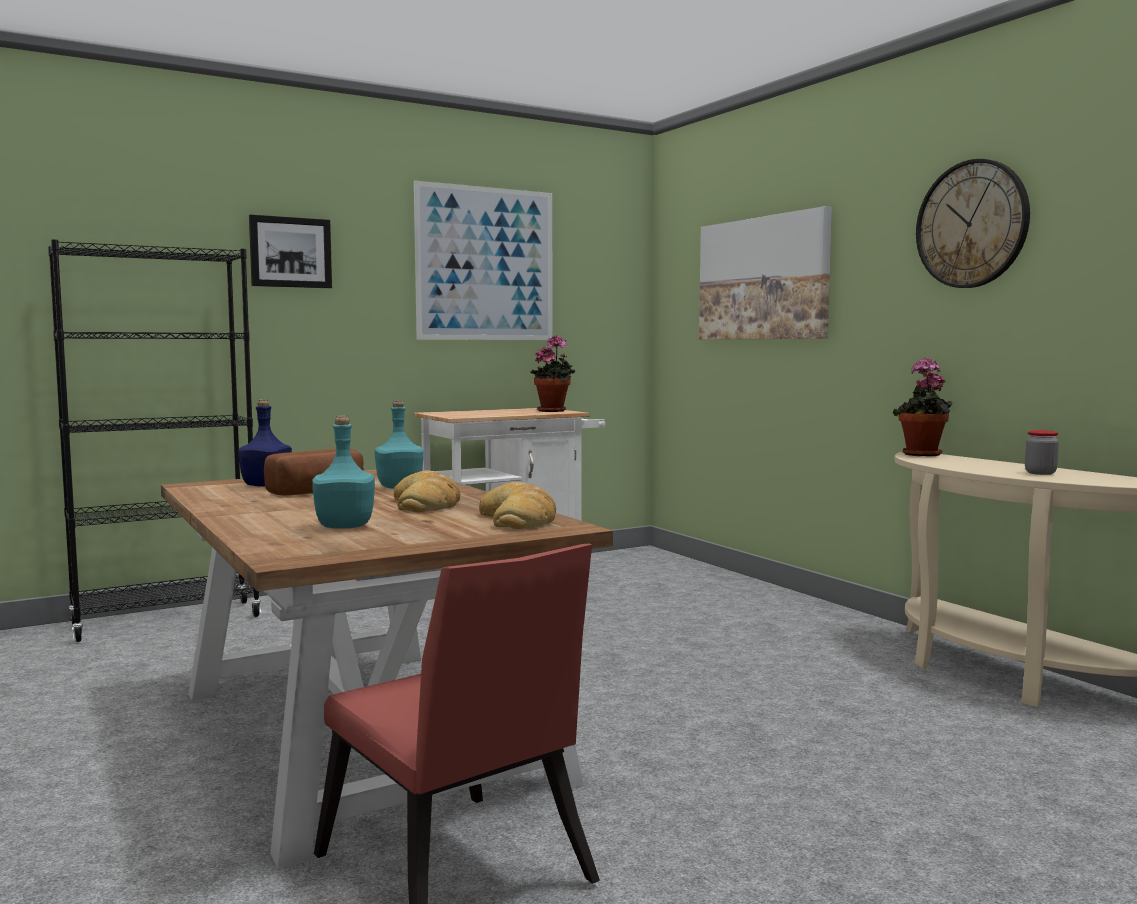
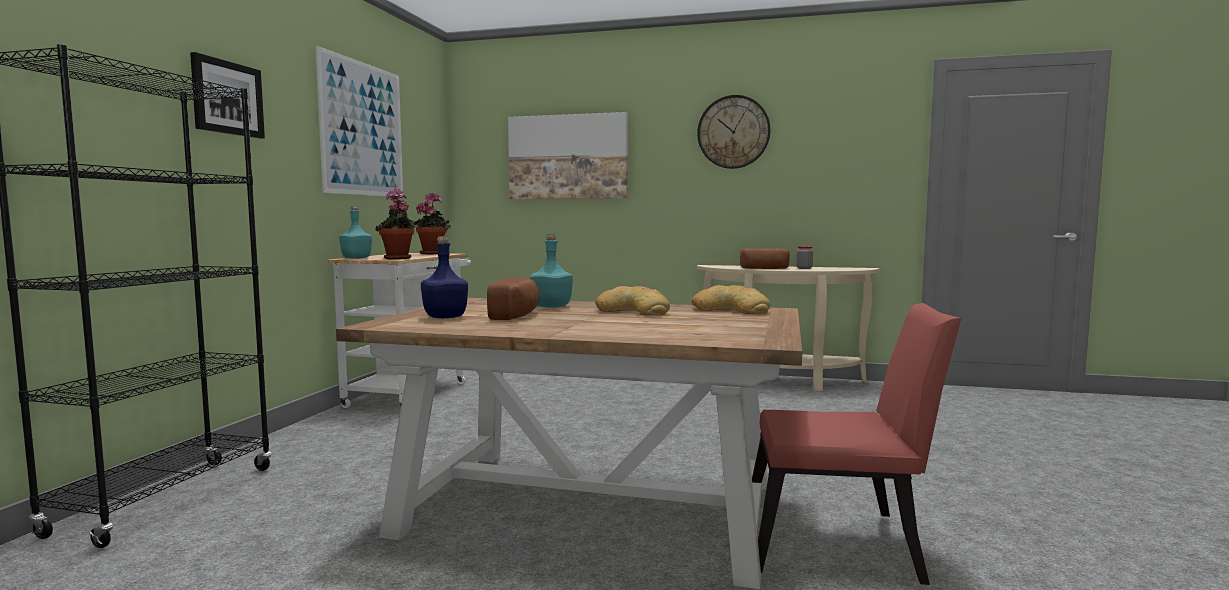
camera: 45 degrees left, 0 degrees up
turquoise bottle [312,416,375,529] -> turquoise bottle moved to [339,206,372,259]
potted plant [893,357,953,456] -> potted plant moved to [375,188,416,259]
none -> bread [740,248,790,269]

